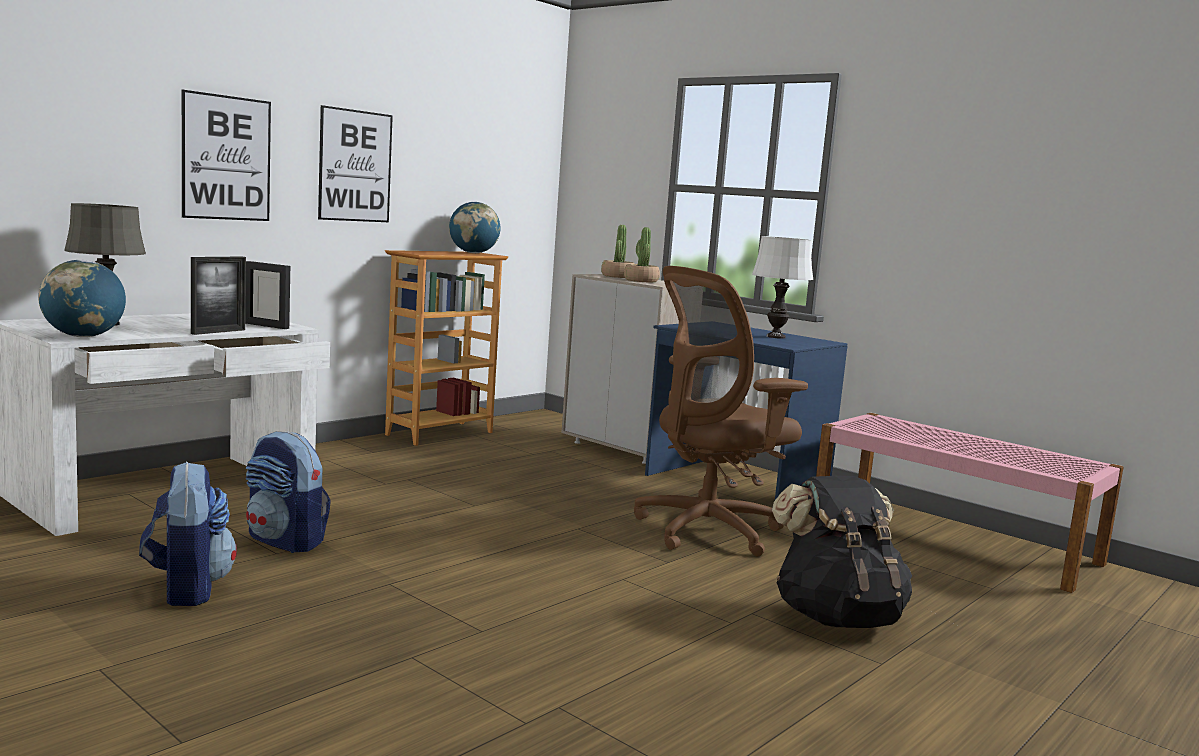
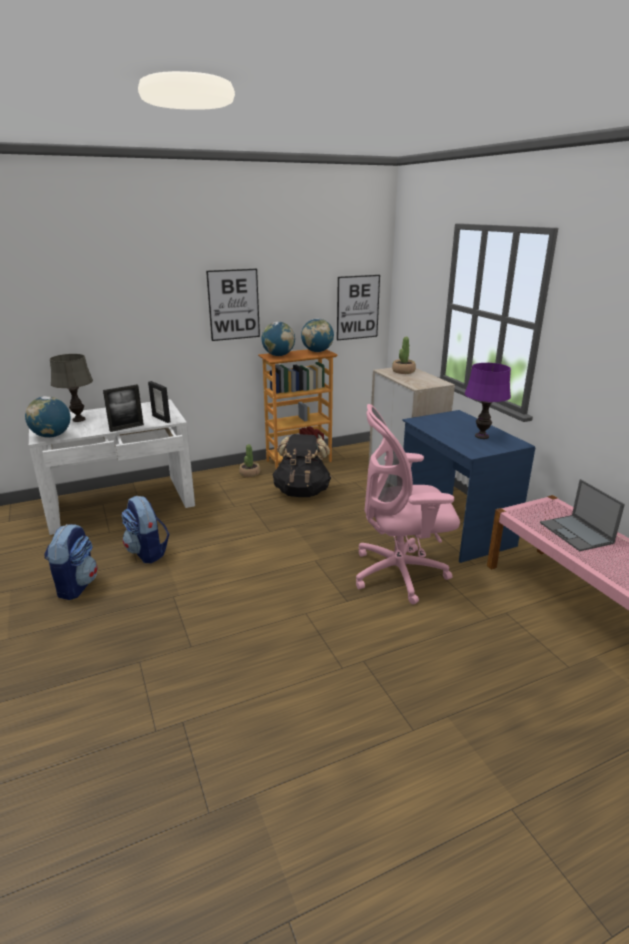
camera: 25 degrees right, 15 degrees up
picture [182,90,271,221] -> picture moved to [337,275,380,340]
potted plant [624,227,660,282] -> potted plant moved to [239,444,261,477]
brown office chair [634,266,808,556] -> pink office chair [356,404,460,605]
white table lamp [752,236,813,339] -> purple table lamp [465,363,511,439]
black backpack [772,476,912,628] -> black backpack moved to [272,434,331,497]
none -> globe [262,322,295,356]
none -> laptop [540,479,625,551]

